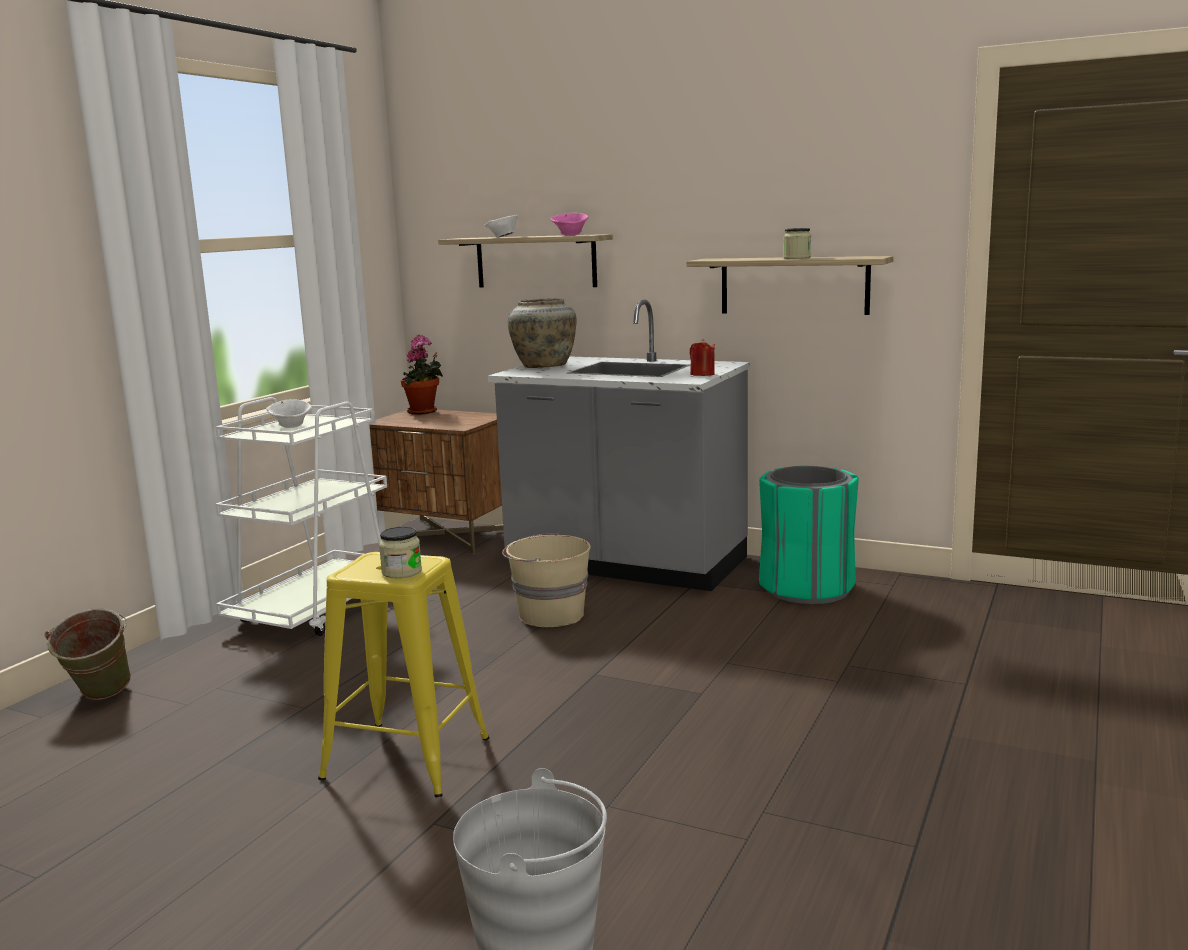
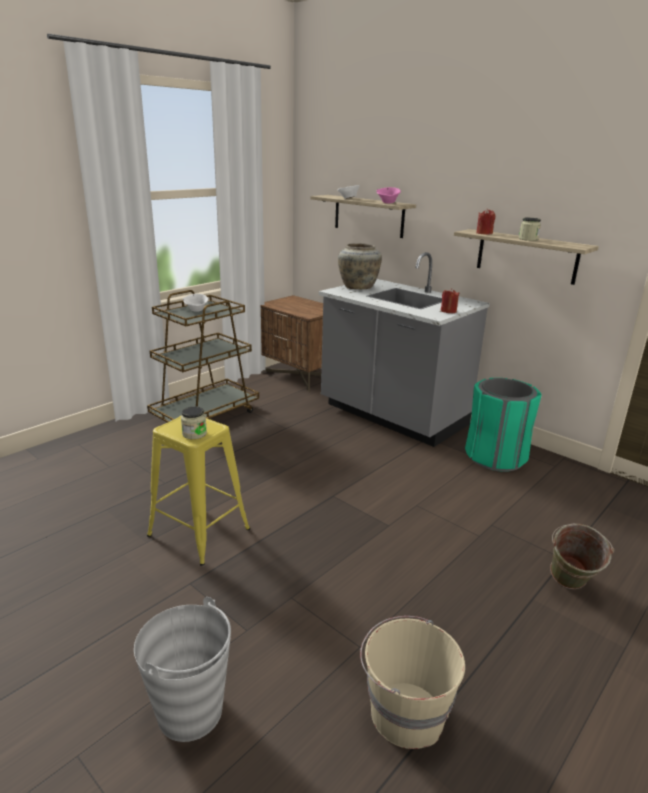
camera: 15 degrees right, 10 degrees up
green bucket [45,608,131,700] -> green bucket moved to [550,524,614,589]
white cart [215,397,387,636] -> brown cart [147,290,259,423]
potted plant [401,335,443,415] -> none
beige bucket [502,532,591,627] -> beige bucket moved to [360,616,465,749]
none -> red candle [476,209,495,234]

